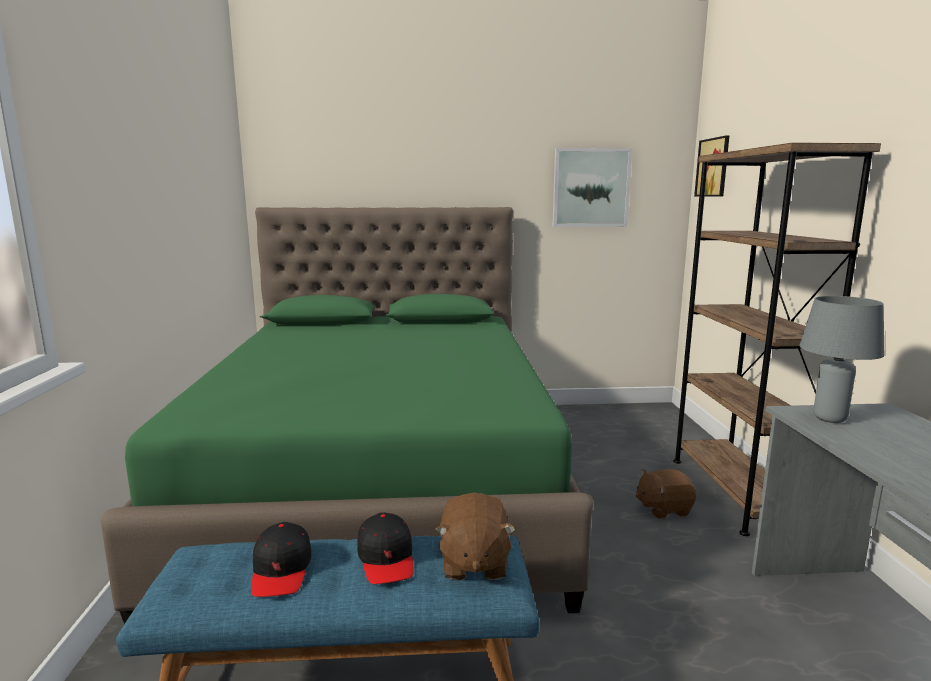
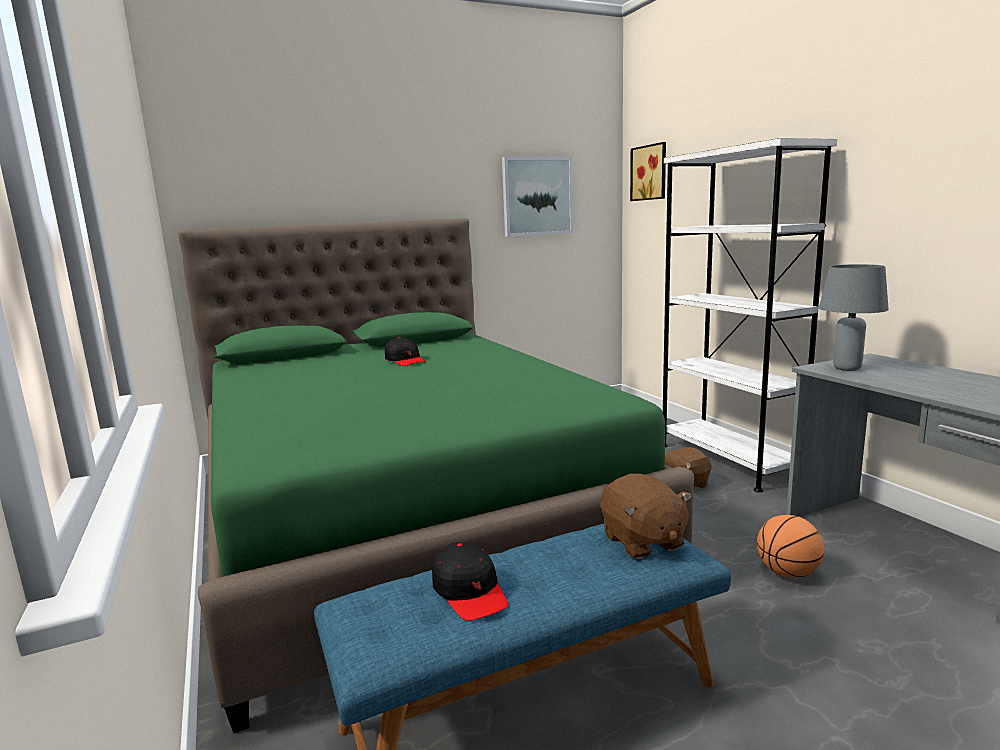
camera: 20 degrees left, 0 degrees up
black cap [357,512,414,584] -> black cap moved to [385,337,425,366]
brown bookcase [673,143,881,536] -> white bookcase [663,138,837,492]
none -> basketball [757,515,824,578]

